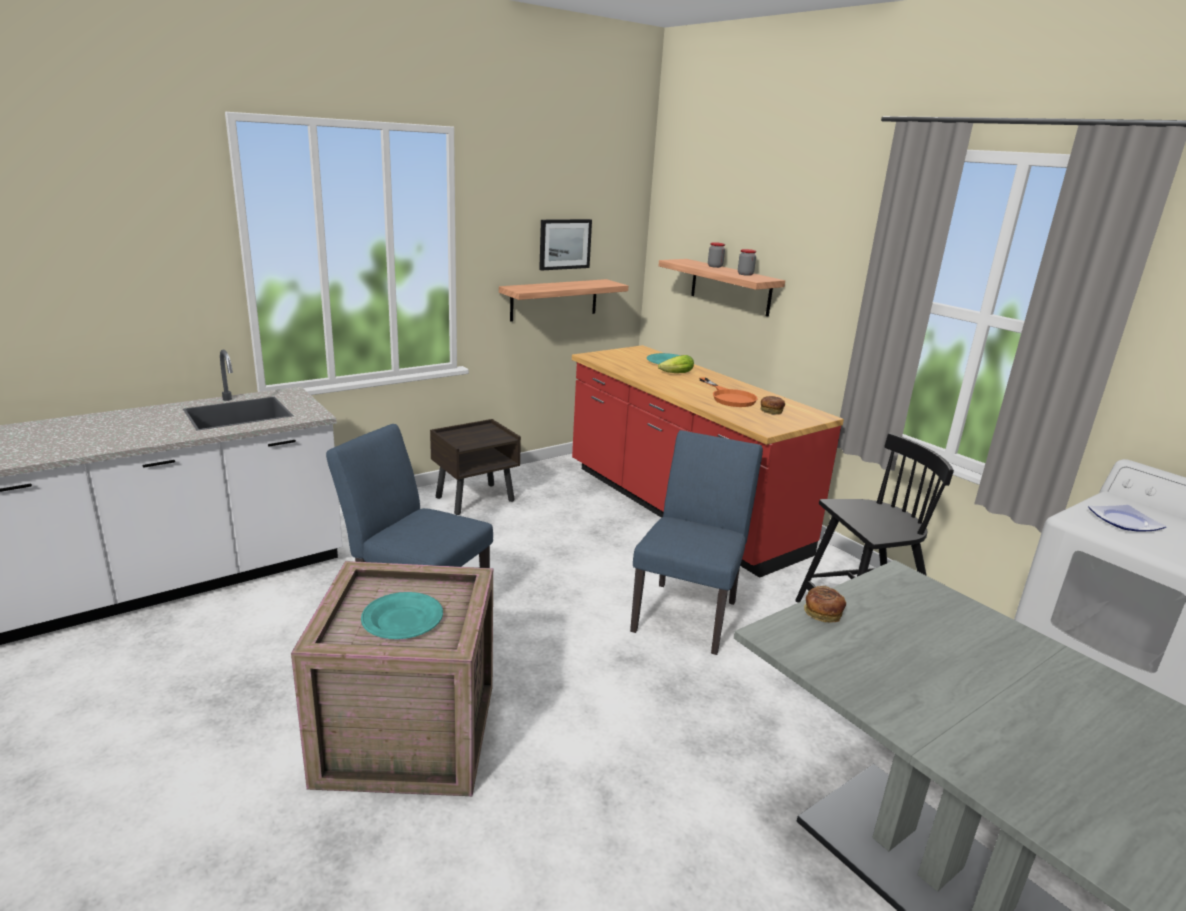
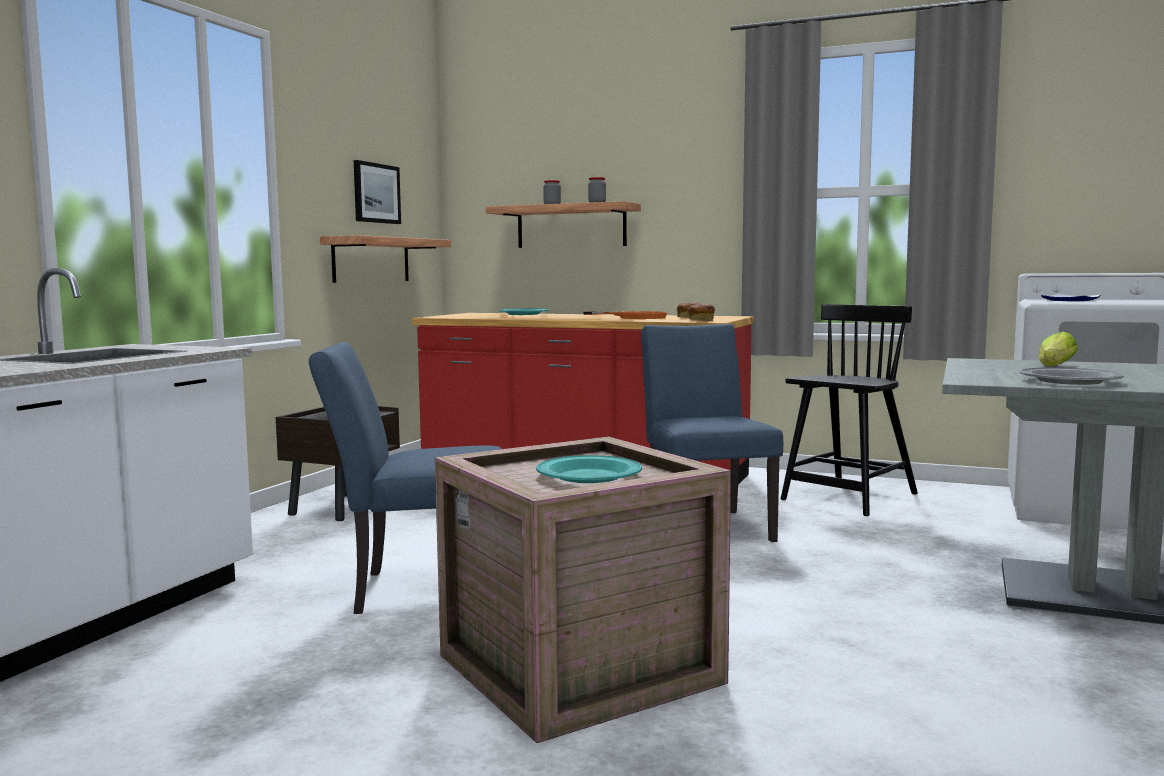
camera: 30 degrees left, 15 degrees down
lettuce [658,355,694,373] -> lettuce moved to [1038,332,1078,366]
bread [804,586,846,622] -> bread moved to [688,304,715,321]
none -> grey plate [1020,367,1124,385]

